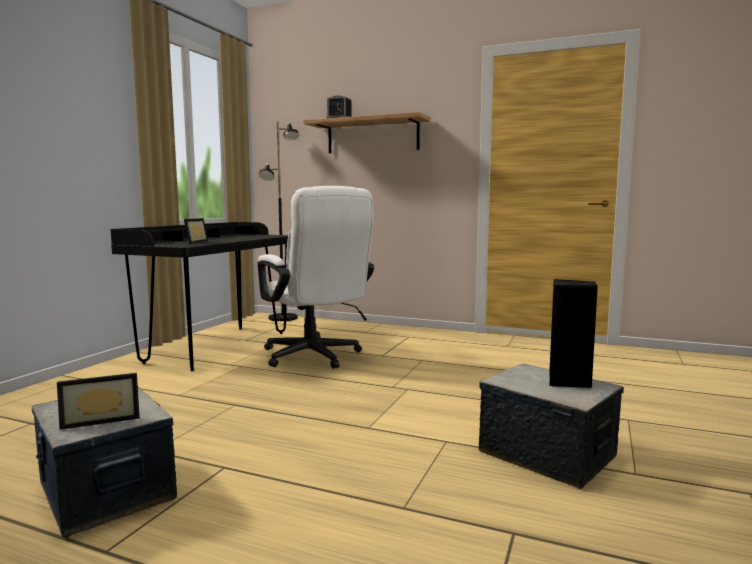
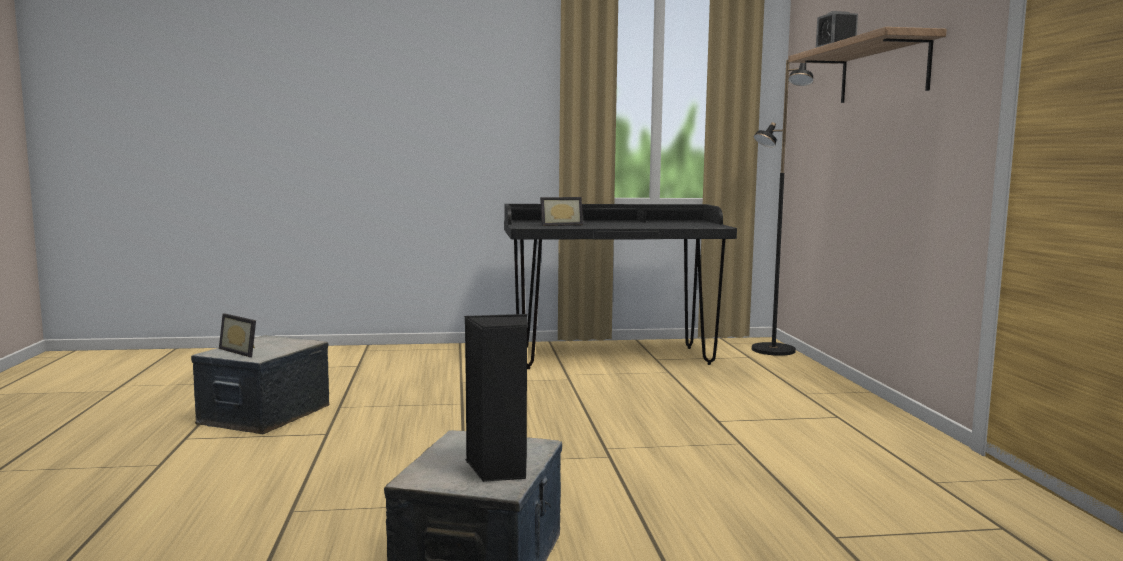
camera: 60 degrees right, 0 degrees up
white office chair [257,186,374,369] -> none

